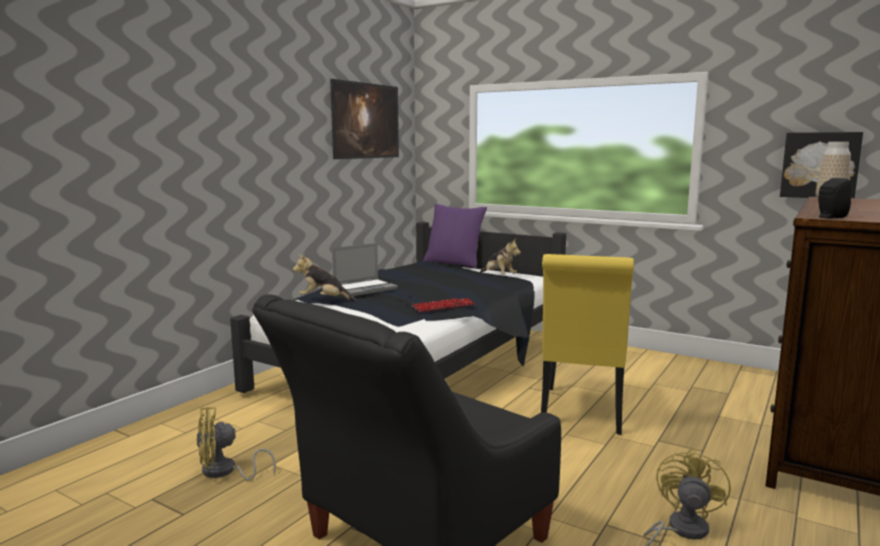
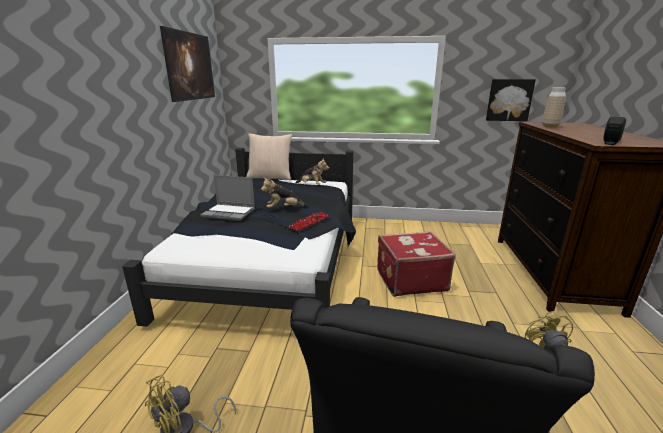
camera: 25 degrees left, 10 degrees up
plush toy [293,254,357,301] -> plush toy moved to [261,177,308,208]
laptop [332,243,398,296] -> laptop turned 75 degrees clockwise [201,175,255,221]
purple pillow [423,204,487,268] -> beige pillow [246,133,292,180]
yellow chair [541,254,634,435] -> red suitcase [377,231,456,297]

